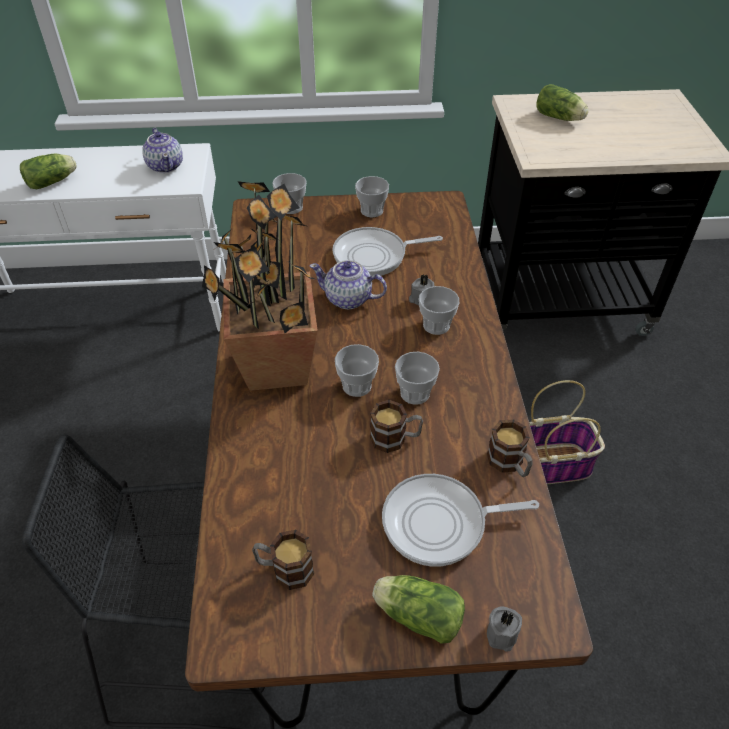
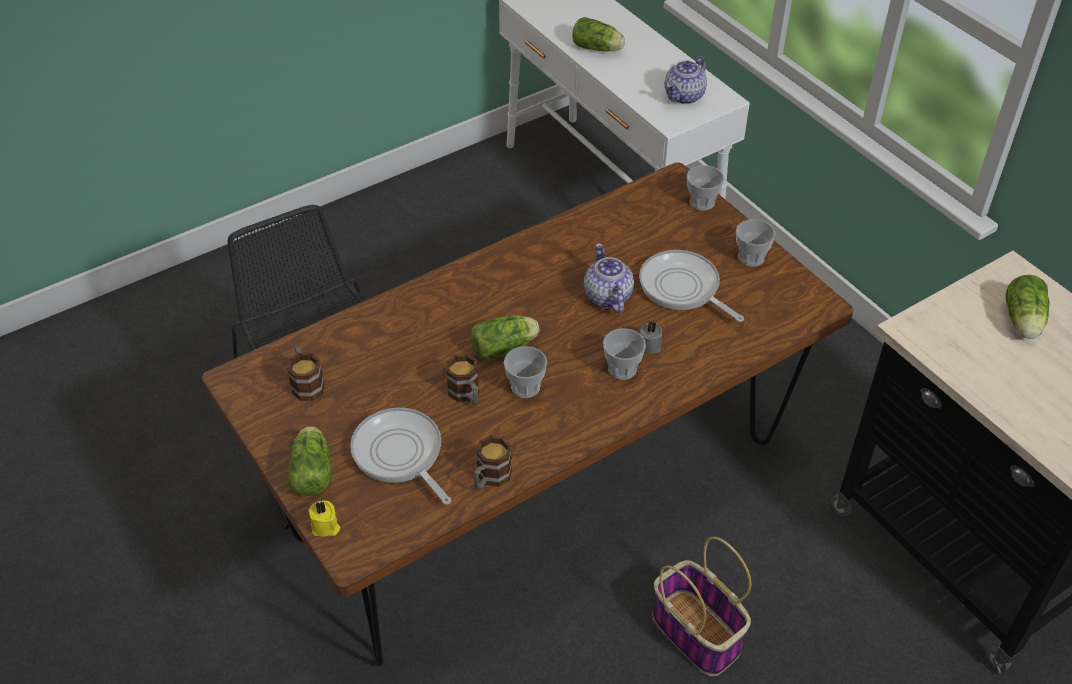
camera: 60 degrees right, 0 degrees up
potted plant [202,181,318,391] -> none
cup [335,344,379,397] -> lettuce [471,315,540,359]
grey candle [487,606,522,652] -> yellow candle [309,500,340,536]

